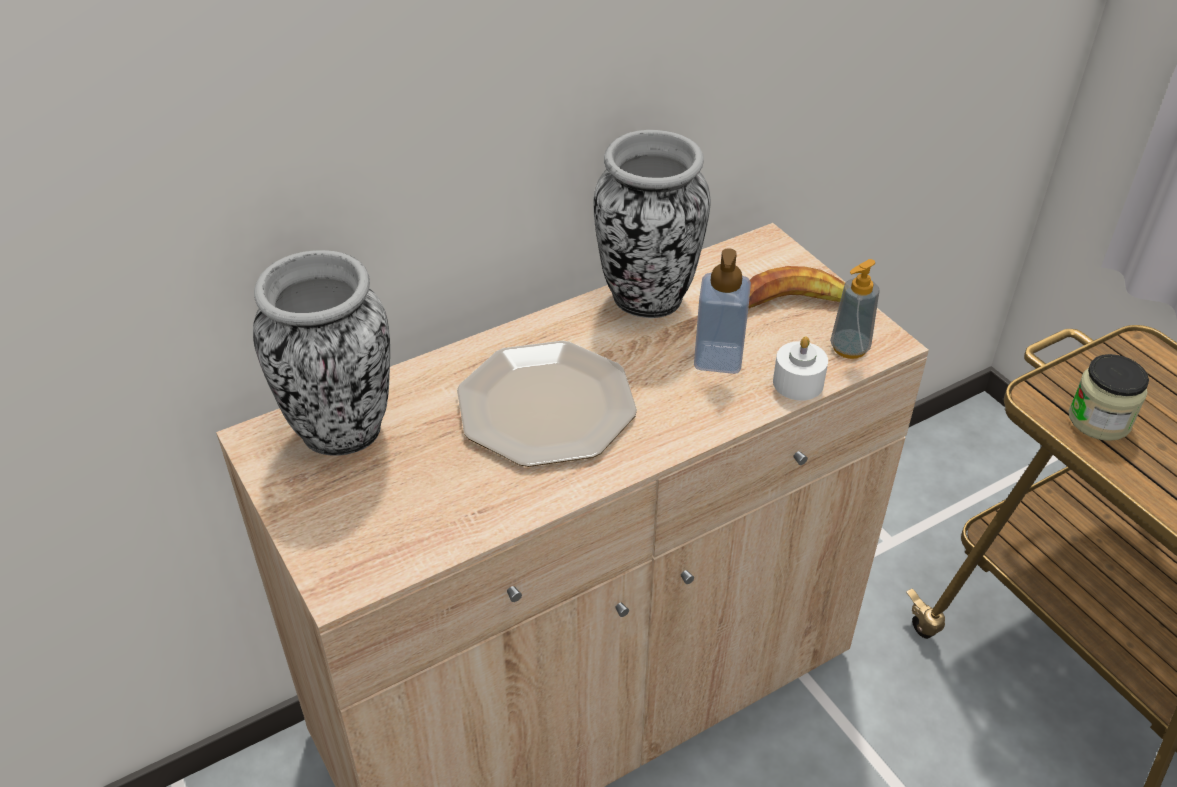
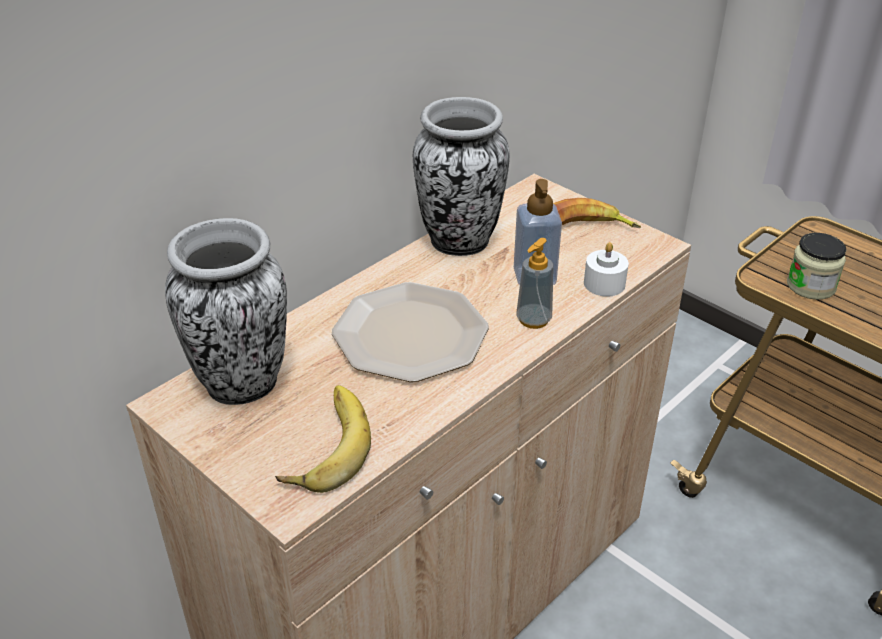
camera: 15 degrees left, 5 degrees down
soap dispenser [830,259,880,359] -> soap dispenser moved to [516,238,554,329]
none -> banana [275,385,371,493]

